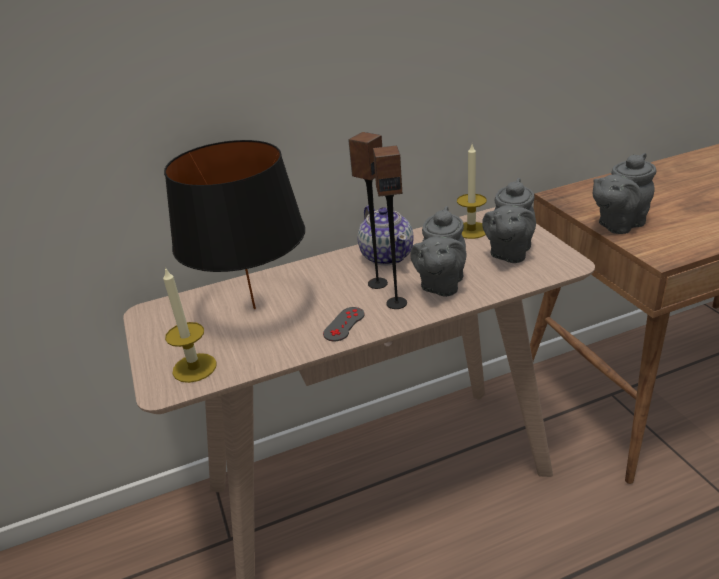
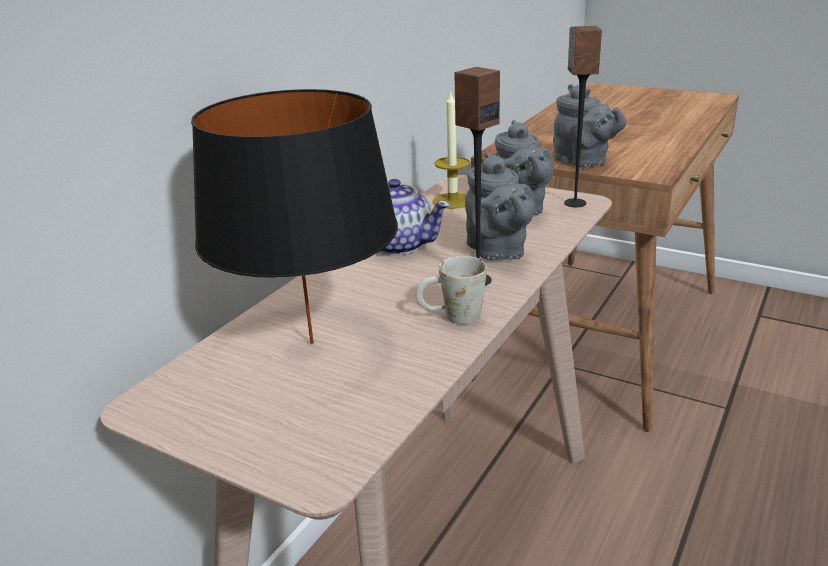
camera: 40 degrees left, 5 degrees down
candle [163,267,216,383] -> none
grey game controller [323,307,364,341] -> white mug [416,256,487,325]
speaker [348,132,388,289] -> speaker moved to [564,26,602,207]
grey teapot [593,153,656,234] -> grey teapot turned 60 degrees counterclockwise [553,84,626,167]

